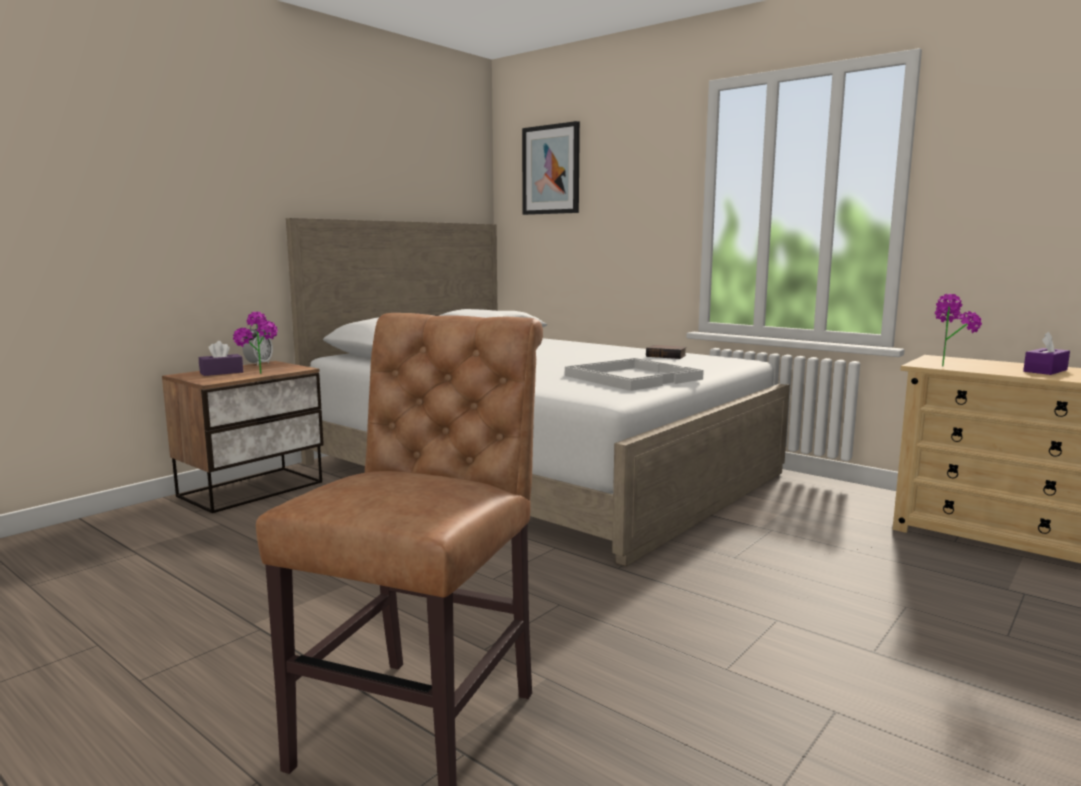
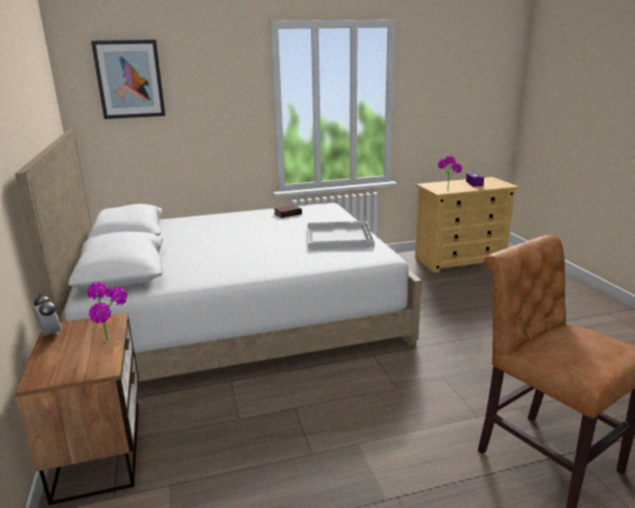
camera: 55 degrees left, 10 degrees up
purple tissue box [199,341,243,376] -> none

